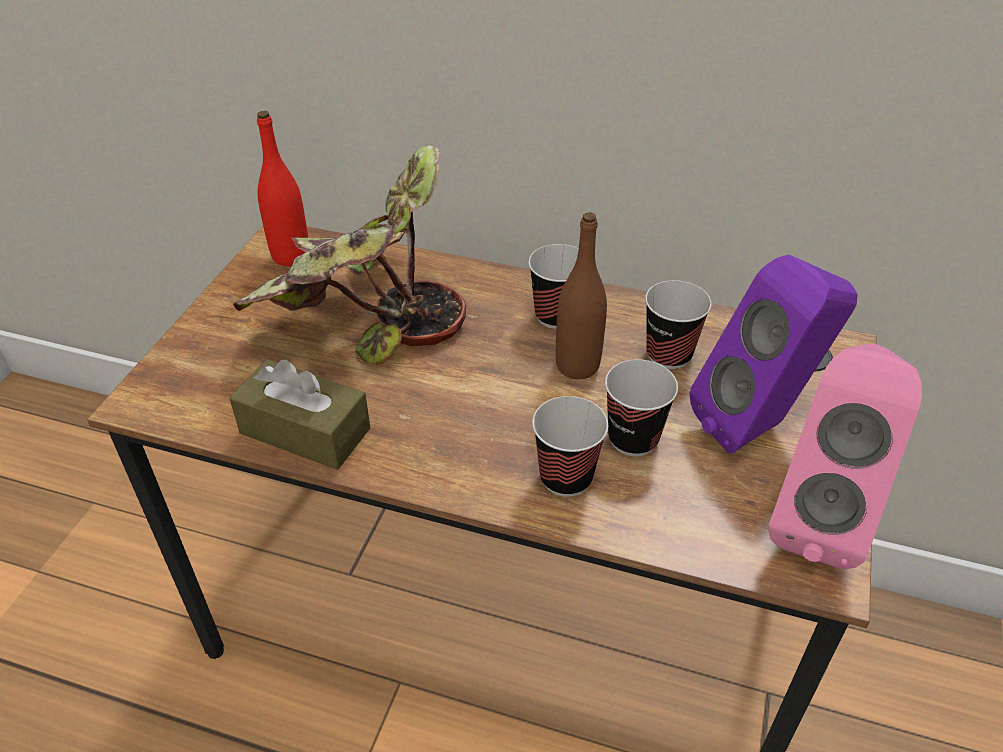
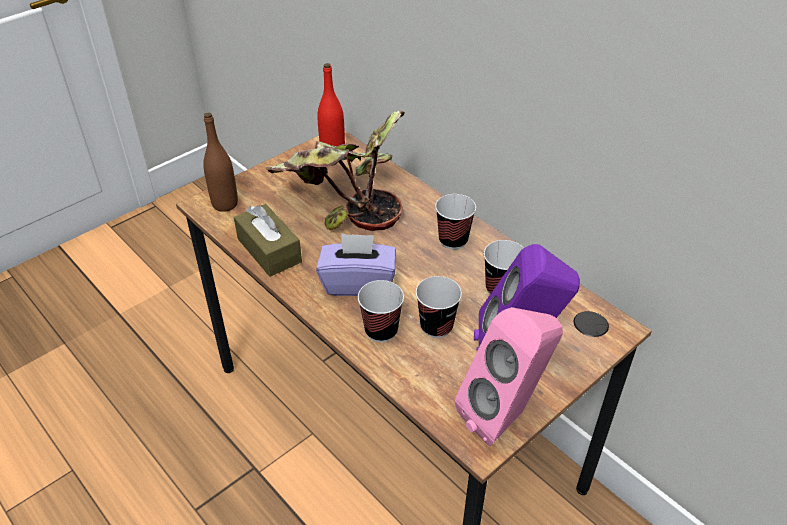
camera: 30 degrees right, 0 degrees up
brown bottle [556,212,607,379] -> brown bottle moved to [203,113,238,212]
none -> purple tissue box [316,233,396,296]

